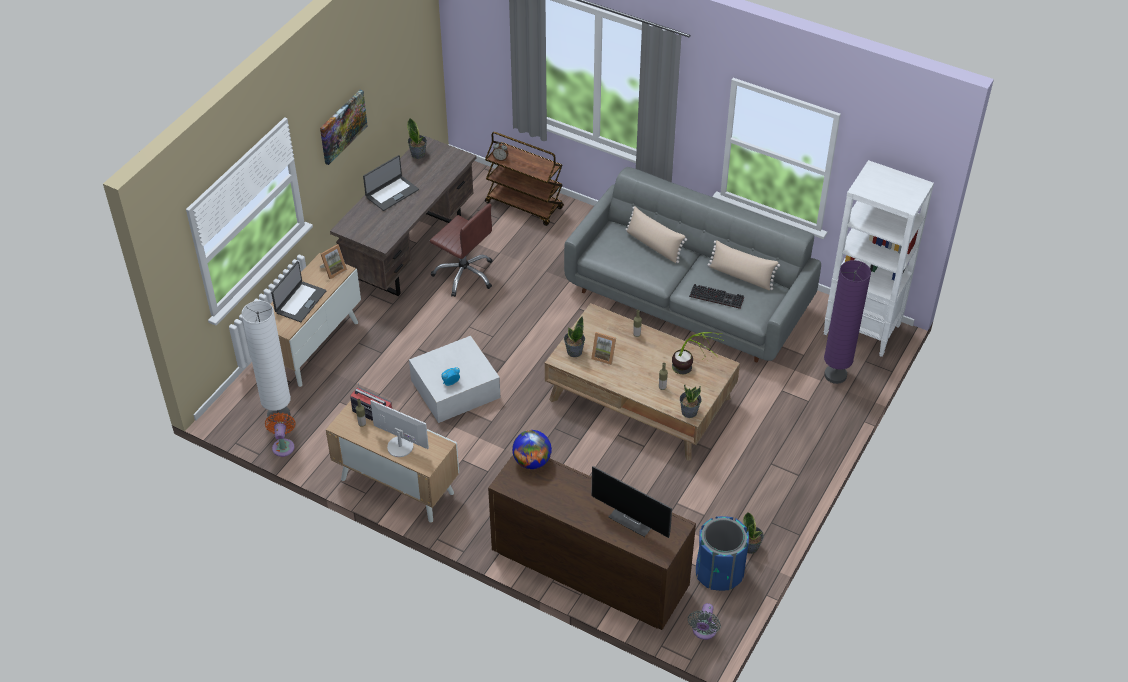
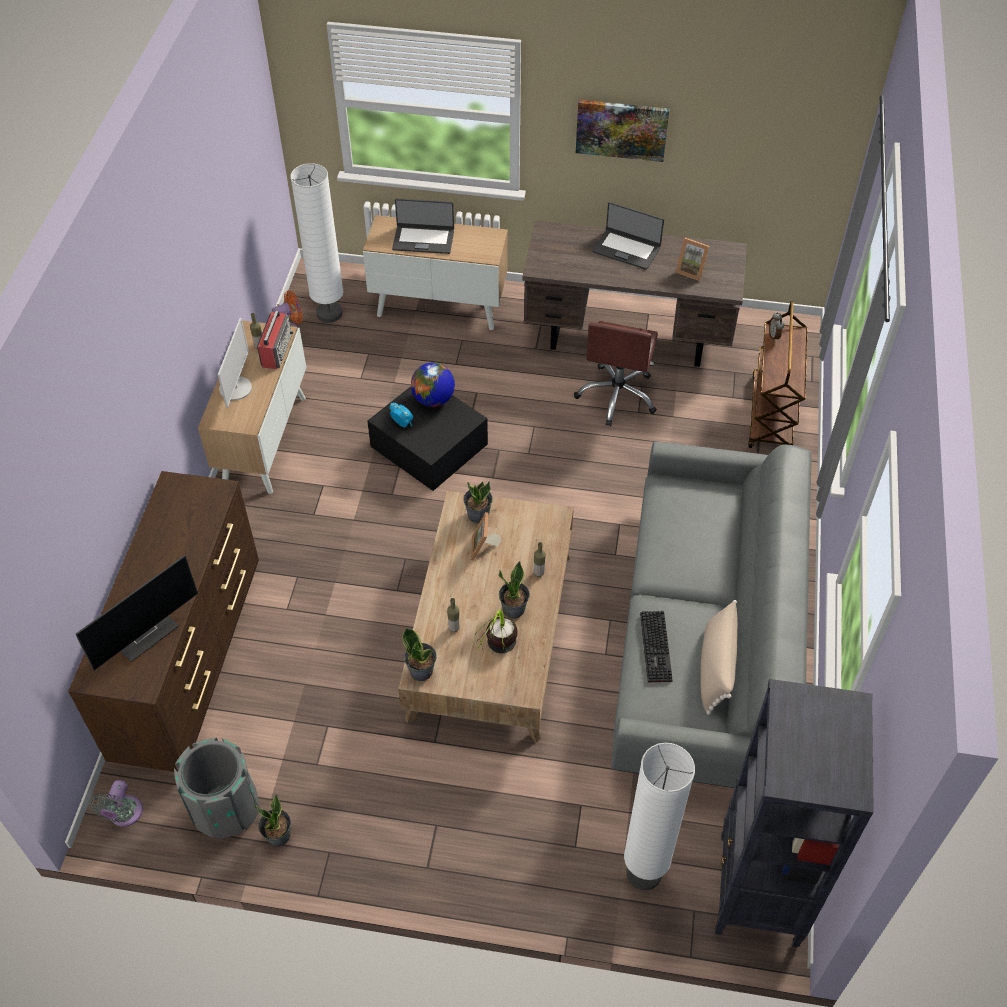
camera: 70 degrees right, 5 degrees up
picture frame [320,244,347,279] -> picture frame moved to [675,238,710,281]
potted plant [407,118,427,159] -> potted plant moved to [499,561,530,619]
white storage box [409,336,501,423] -> black storage box [367,386,488,491]
globe [512,430,552,469] -> globe moved to [411,363,455,407]
monitor [591,466,672,538] -> monitor turned 150 degrees counterclockwise [76,555,198,670]
beige pillow [625,206,687,263] -> none
grey fan [688,603,721,640] -> grey fan turned 75 degrees counterclockwise [88,780,143,827]
blue trash can [696,516,749,591] -> grey trash can [174,738,260,839]
white bookcase [823,160,934,357] -> black bookcase [715,679,874,948]
purple floor lamp [824,260,871,384] -> white floor lamp [624,743,695,890]

